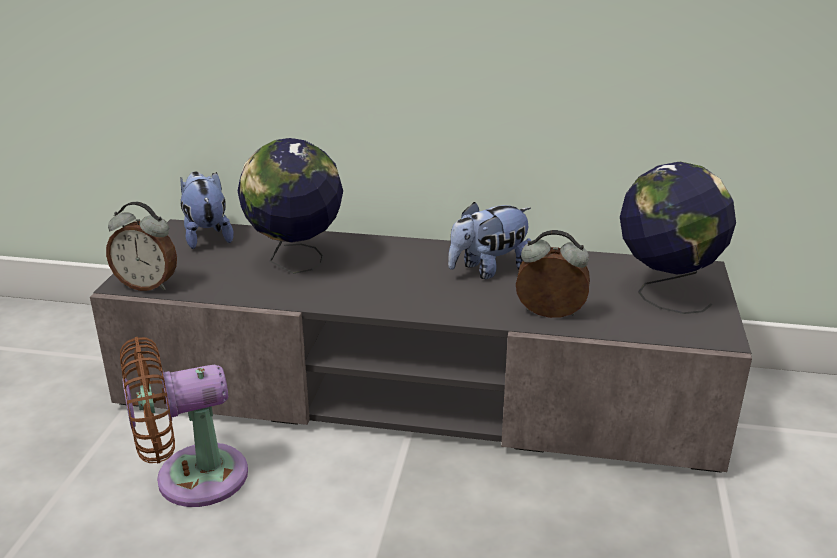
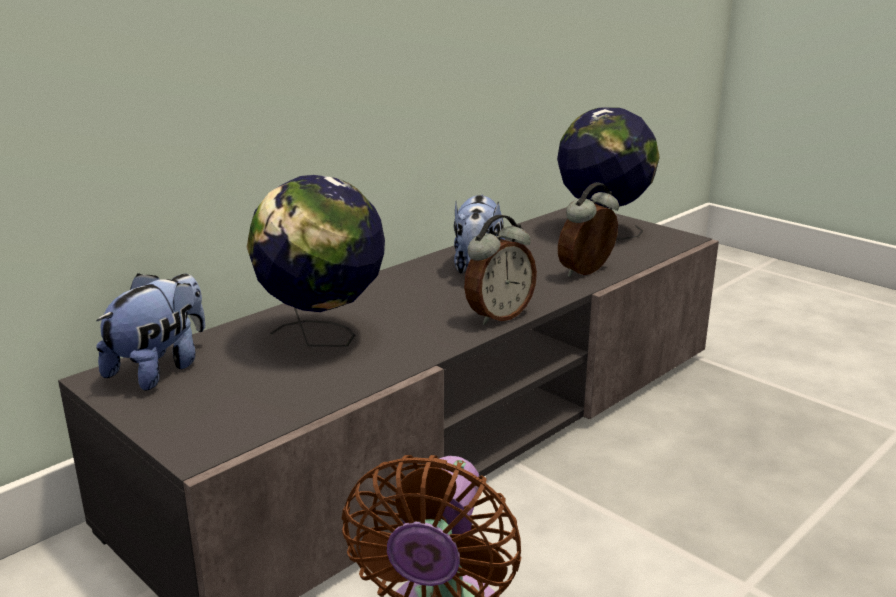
camera: 55 degrees left, 5 degrees down
alarm clock [106,202,177,291] -> alarm clock moved to [464,215,537,325]
plush toy [180,171,234,249] -> plush toy turned 105 degrees clockwise [96,273,205,391]

